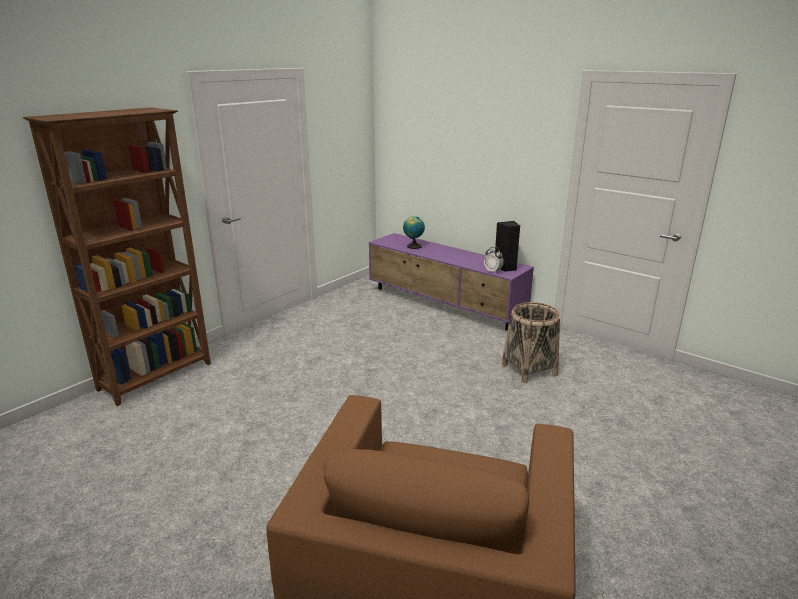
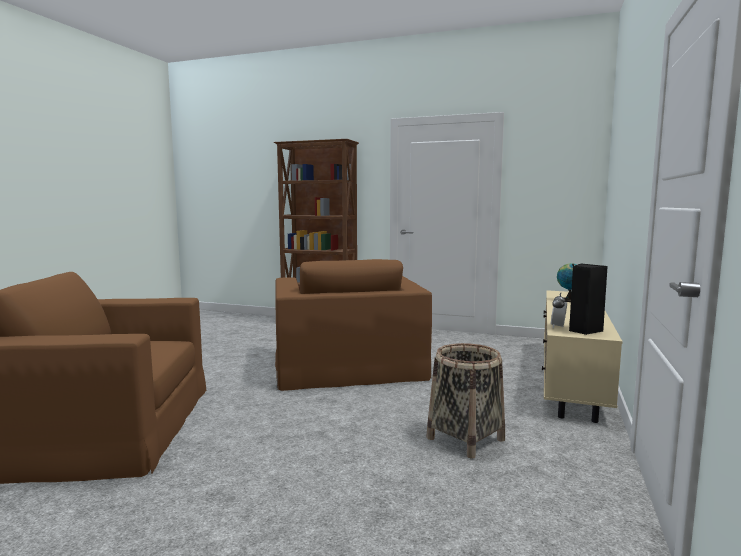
camera: 70 degrees right, 15 degrees down
purple tv stand [368,233,534,330] -> beige tv stand [542,290,623,423]
none -> brown armchair [275,259,432,391]

